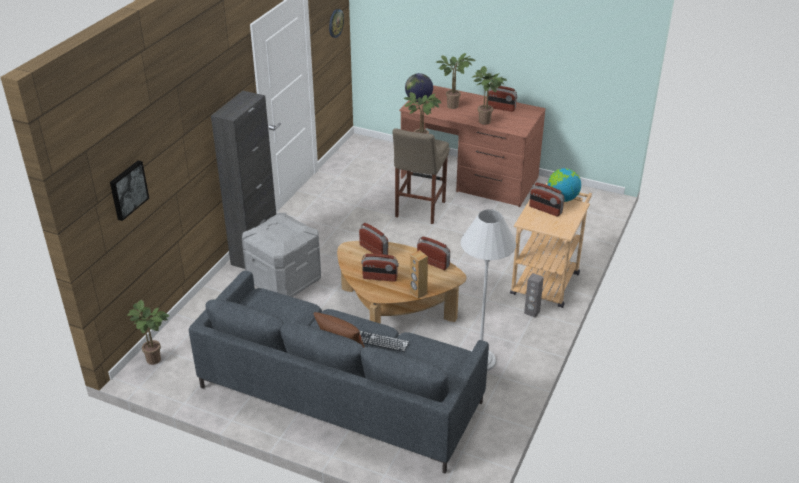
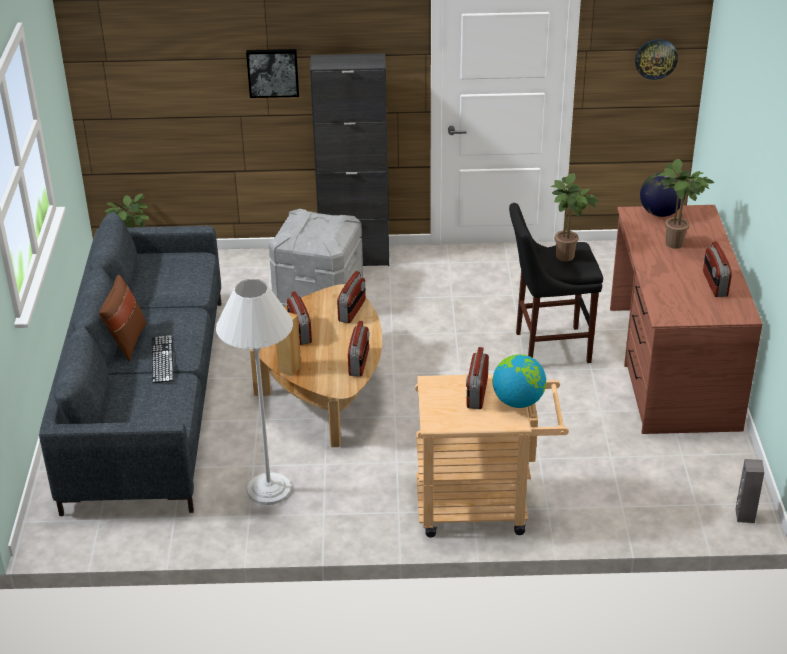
camera: 65 degrees right, 0 degrees up
picture [110,160,149,221] -> picture moved to [246,49,299,98]
beige stool [393,128,449,224] -> black stool [509,203,603,363]
potted plant [471,66,507,125] -> none
grey speaker [524,273,544,318] -> grey speaker moved to [736,459,764,523]

